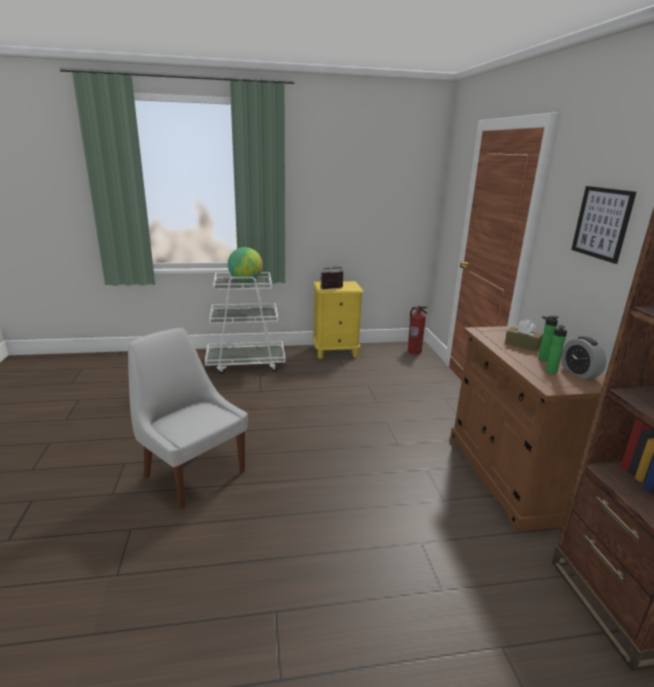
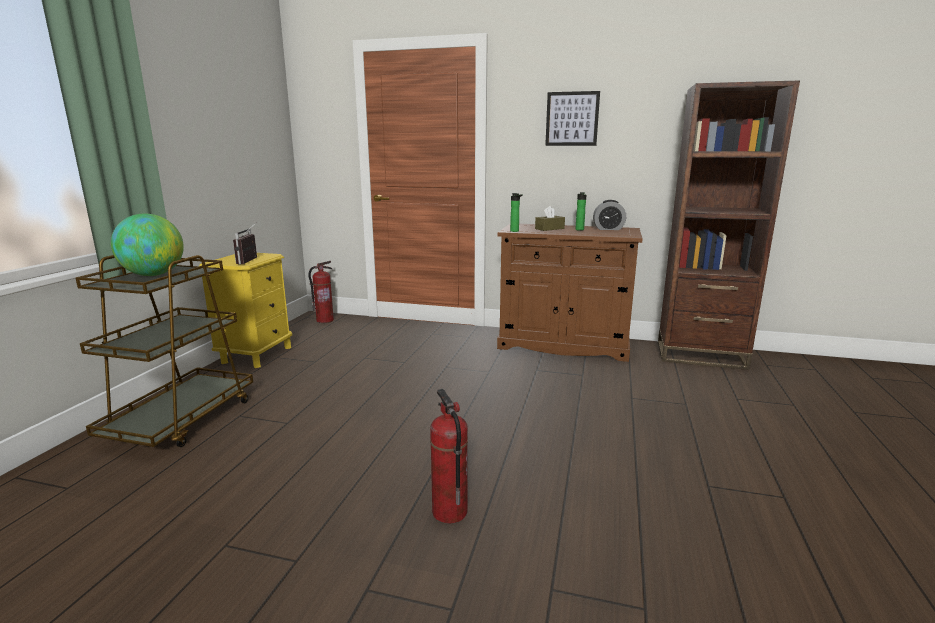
camera: 65 degrees left, 5 degrees down
white chair [128,328,248,509] -> fire extinguisher [430,389,468,523]
white cart [205,272,286,374] -> brown cart [75,255,253,447]
bottle [545,325,567,373] -> bottle moved to [510,193,523,232]

